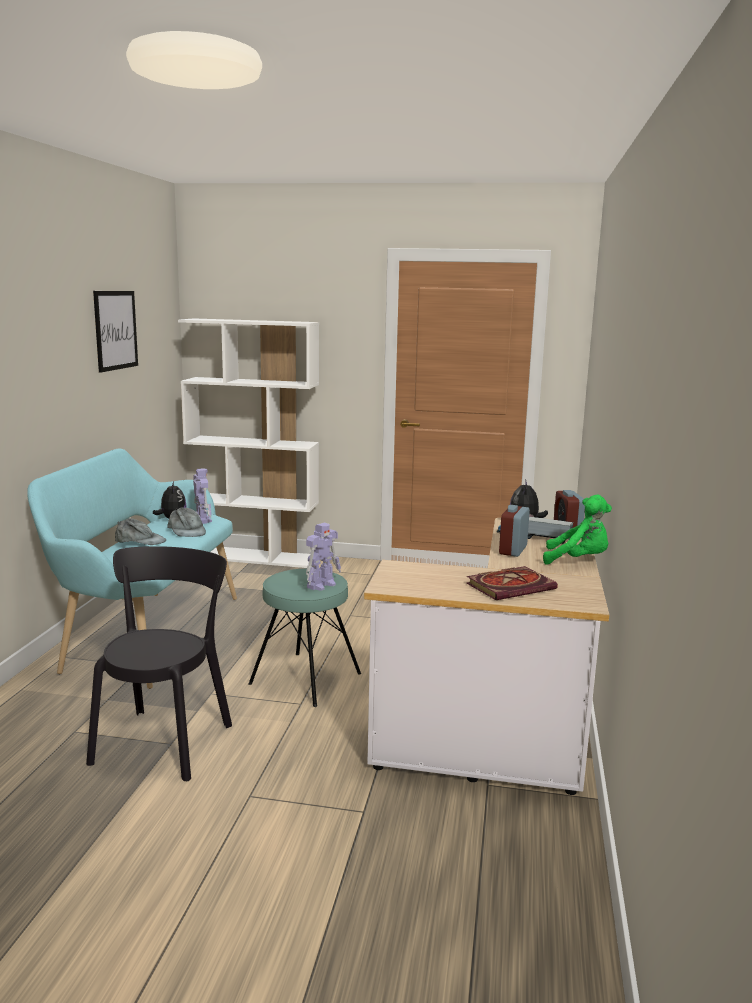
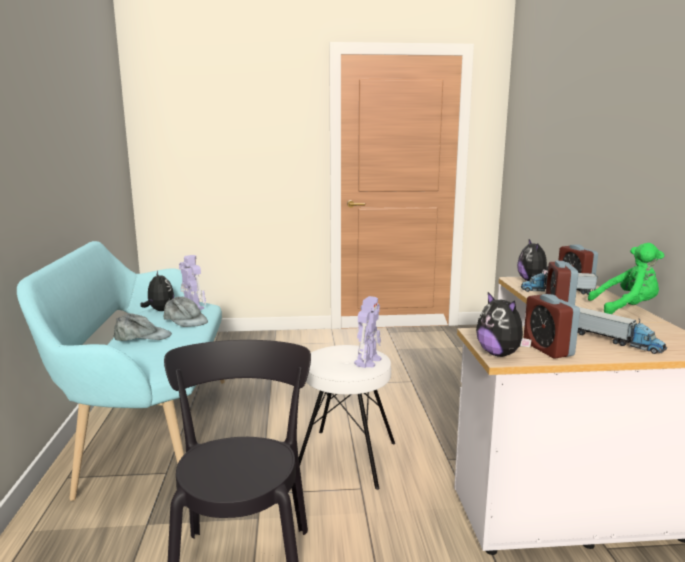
camera: 15 degrees left, 0 degrees up
picture [93,291,138,373] -> none
white bookcase [178,318,319,568] -> none
turquoise stool [248,569,361,707] -> white stool [299,345,395,490]
book [467,566,558,600] -> toy truck [578,307,667,354]
none -> plush toy [476,292,532,357]
none -> alarm clock [524,294,580,358]

